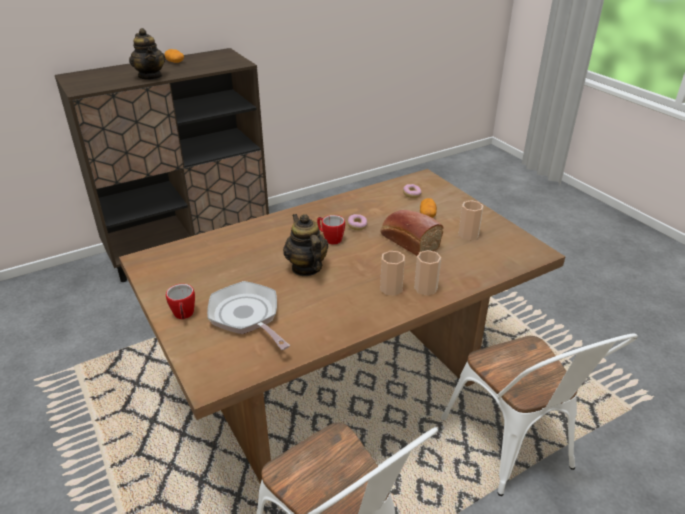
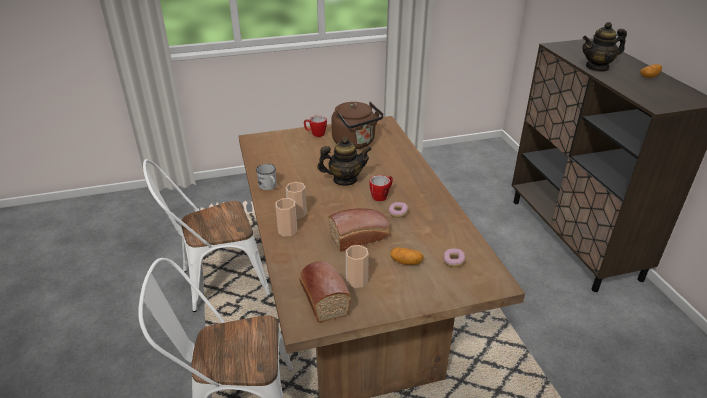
camera: 105 degrees right, 0 degrees up
frying pan [207,281,290,350] -> none
none -> white mug [256,164,277,190]
none -> bread [299,261,351,323]
none -> brown kettle [331,101,384,149]

